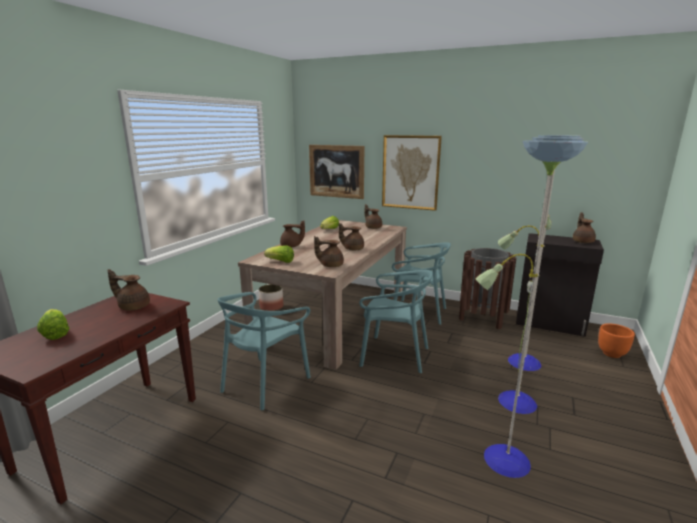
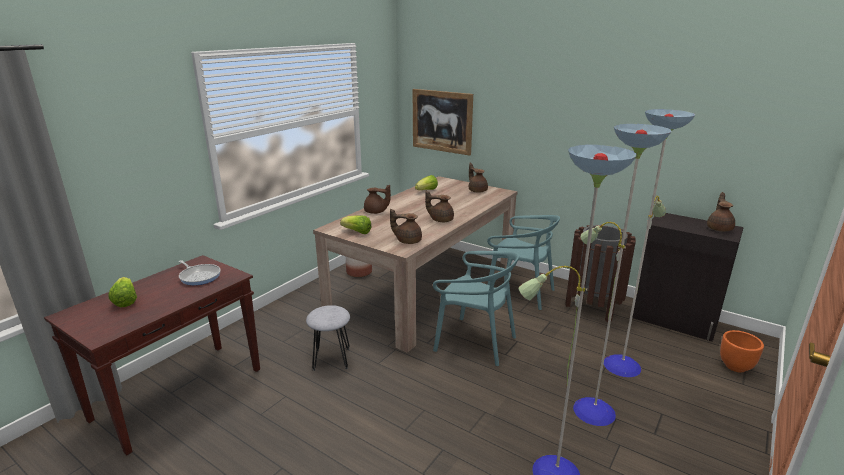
camera: 10 degrees right, 5 degrees up
brown teapot [107,269,150,311] -> frying pan [179,260,221,285]
turquoise chair [217,292,311,410] -> grey stool [306,305,350,371]
picture [382,135,442,211] -> none

